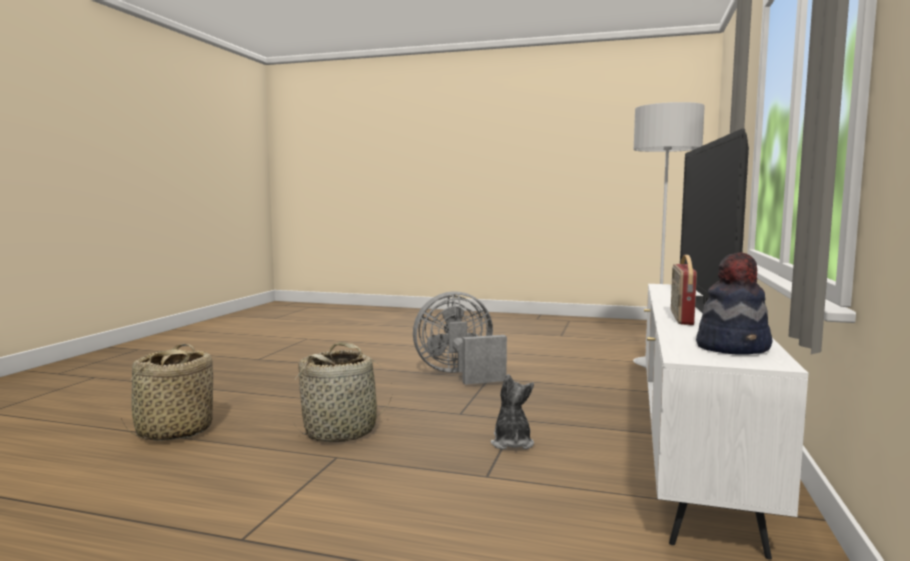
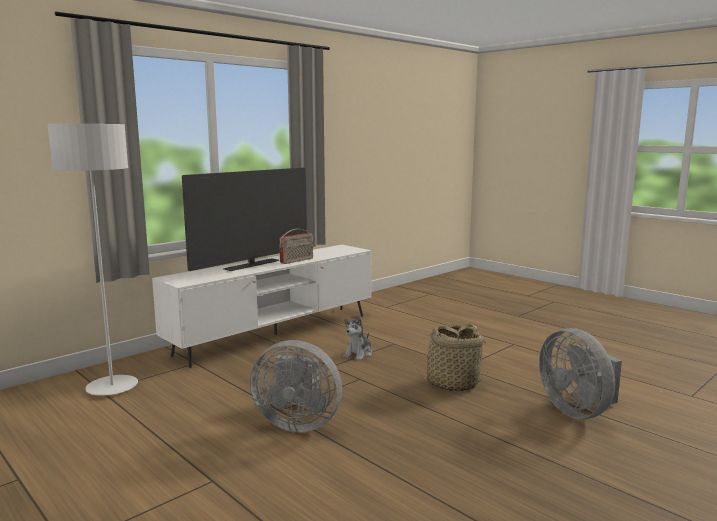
camera: 150 degrees left, 5 degrees up
basket [121,344,213,441] -> grey fan [539,328,622,419]
hat [696,252,772,355] -> none

